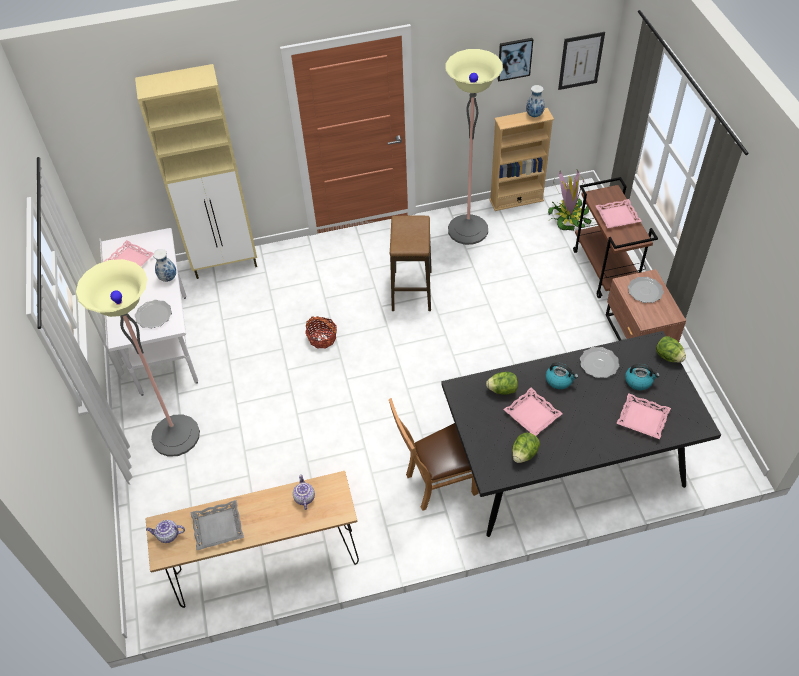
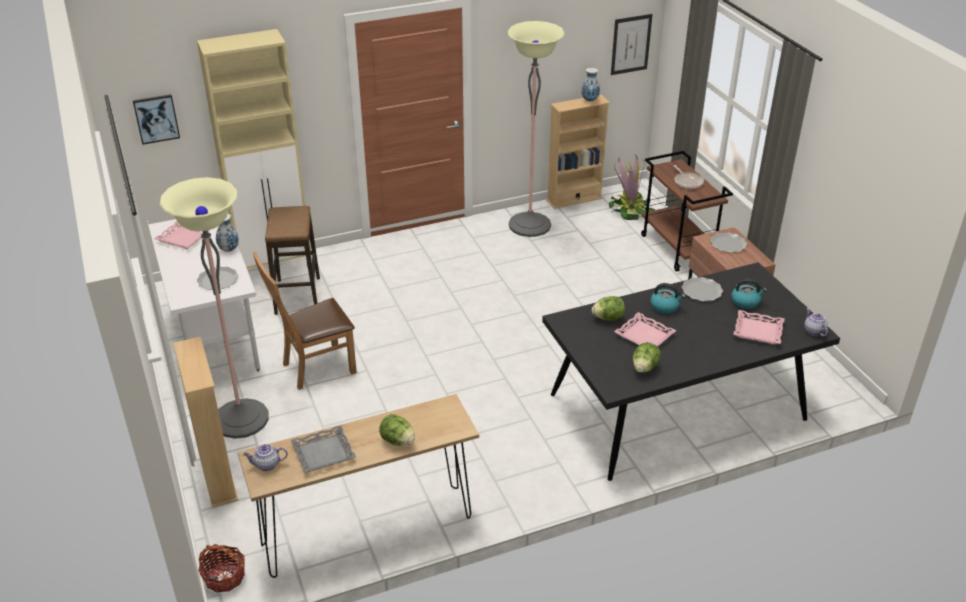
camera: 10 degrees left, 15 degrees down
teapot [293,474,315,510] -> teapot moved to [804,308,828,336]
basket [305,316,337,348] -> basket moved to [198,544,245,593]
brown chair [389,398,479,511] -> brown chair moved to [253,251,357,390]
stool [390,216,432,311] -> stool moved to [265,206,320,315]
picture [498,38,533,81] -> picture moved to [133,94,180,145]
pink tray [595,199,642,228] -> frying pan [673,165,704,189]
lettuce [656,336,686,363] -> lettuce moved to [379,414,415,446]
none -> beige bookcase [173,337,238,508]

